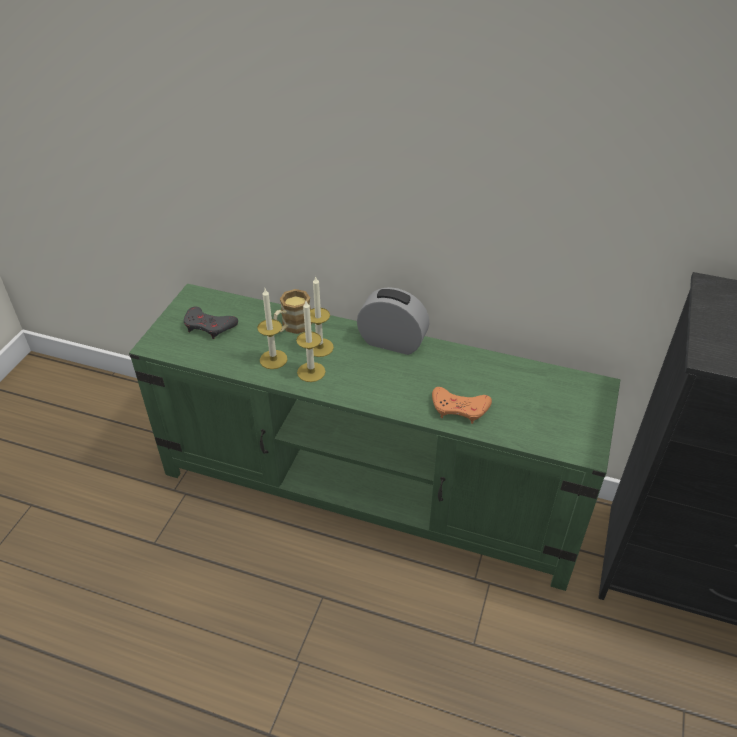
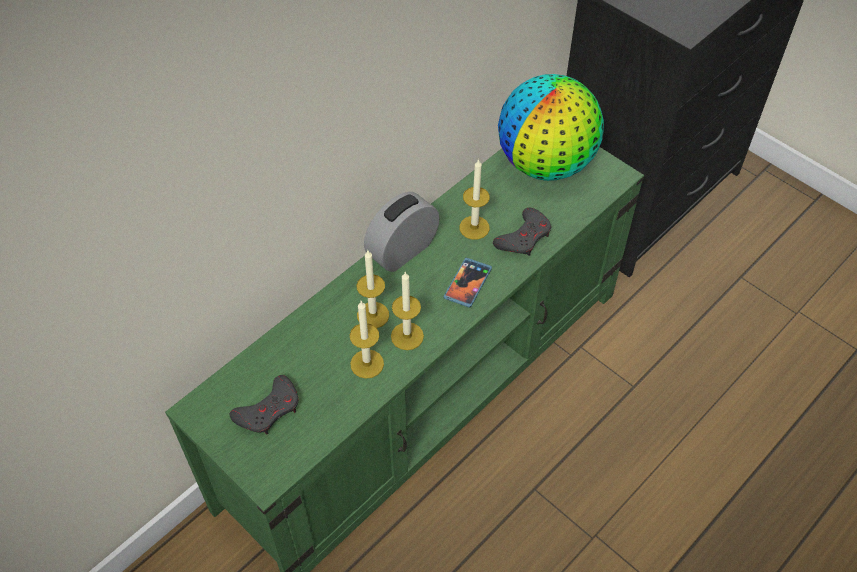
camera: 65 degrees left, 10 degrees up
mug [274,289,312,334] -> none
orange game controller [432,387,492,424] -> grey game controller [493,208,551,256]
none -> phone [444,258,492,308]
none -> candle [459,159,490,240]
none -> globe [498,74,604,181]

